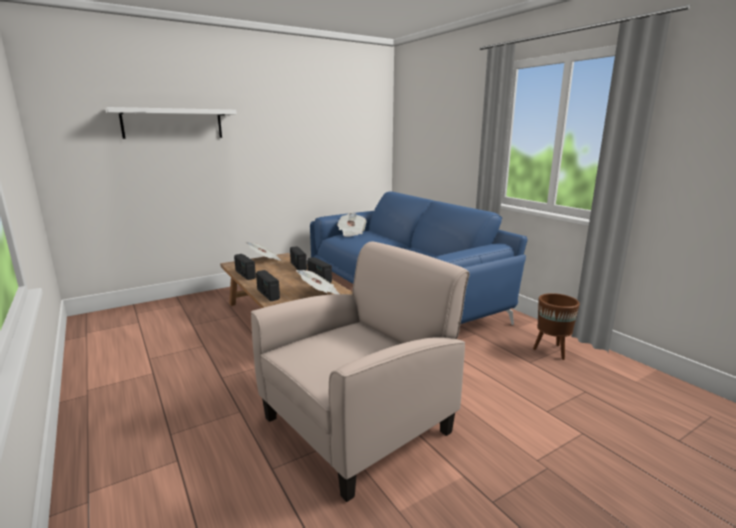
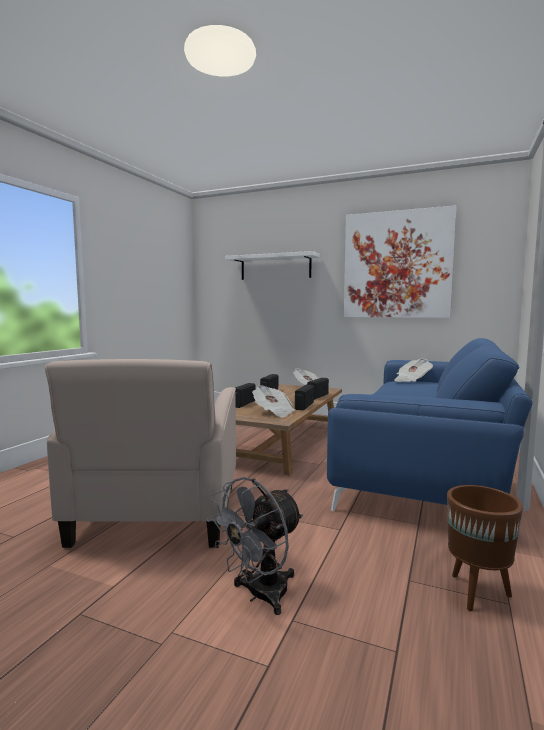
camera: 55 degrees right, 10 degrees down
beige armchair [251,242,470,502] -> beige armchair turned 75 degrees clockwise [45,359,236,548]
none -> grey fan [207,477,303,615]
none -> picture [344,205,457,318]

